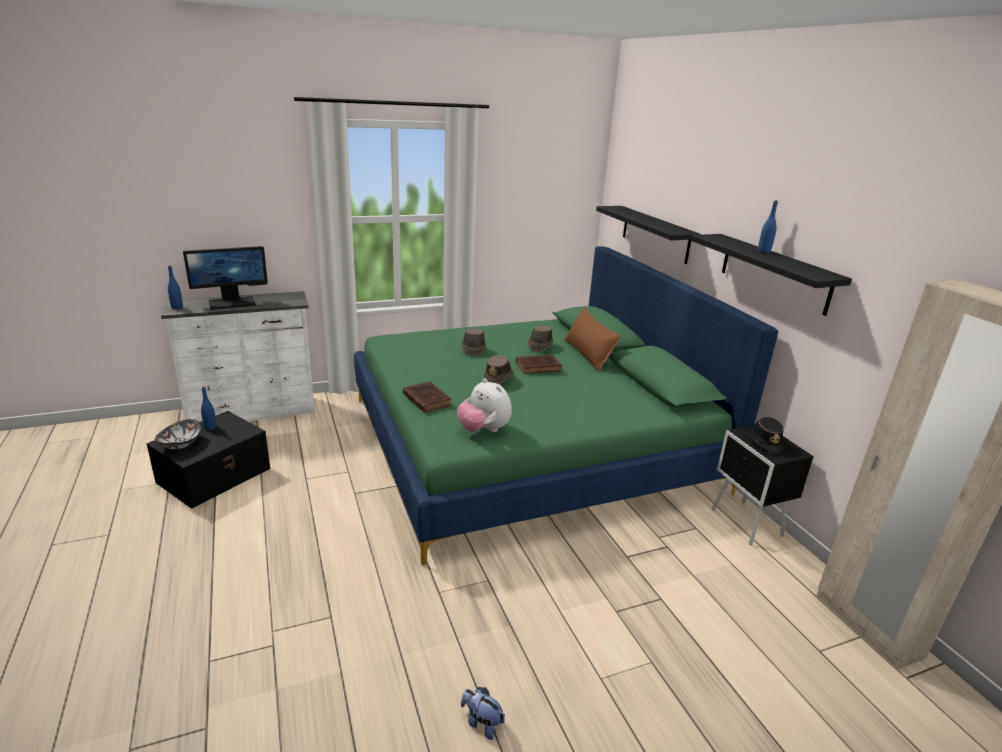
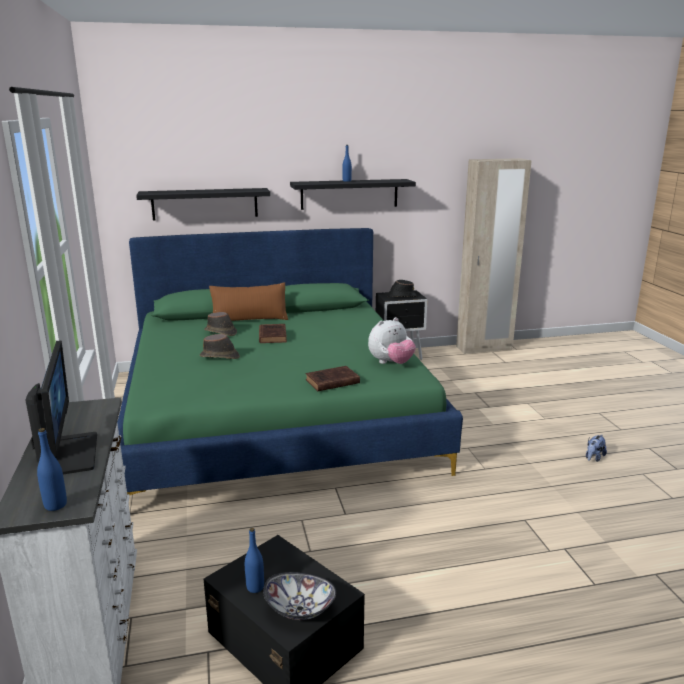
camera: 80 degrees left, 5 degrees down
brown hat [484,355,514,384] -> none

